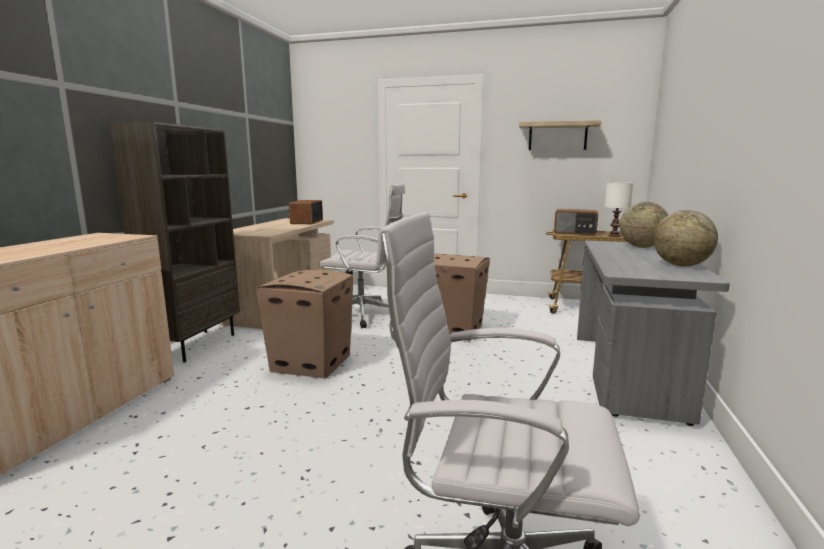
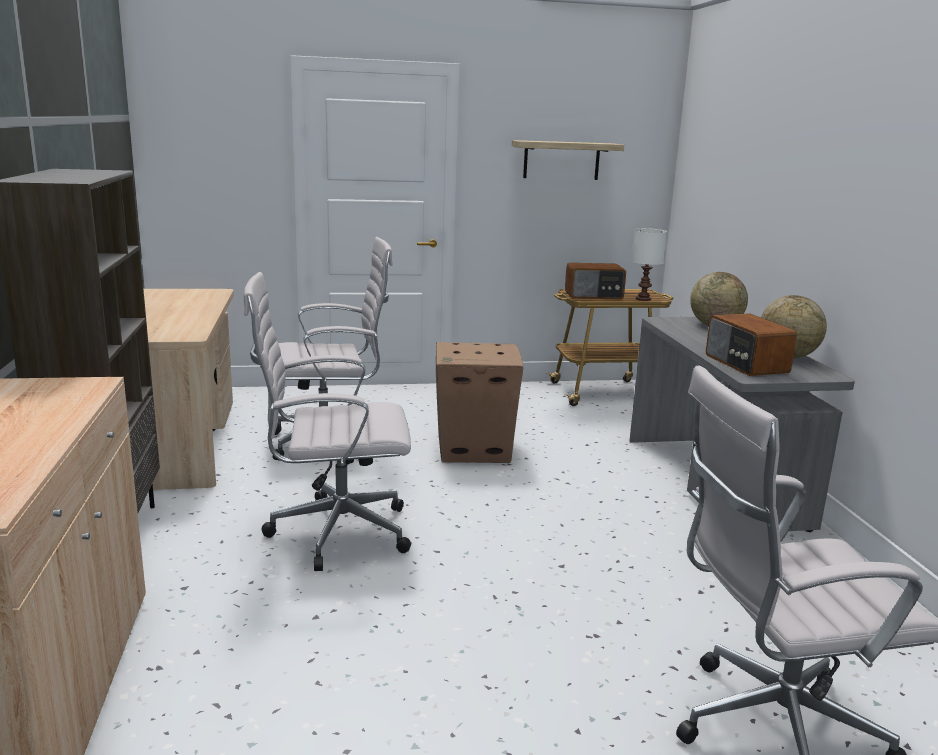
camera: 25 degrees left, 5 degrees up
cardboard box [255,269,353,379] -> white office chair [244,272,411,571]
radio [289,200,323,224] -> radio moved to [706,313,797,376]

